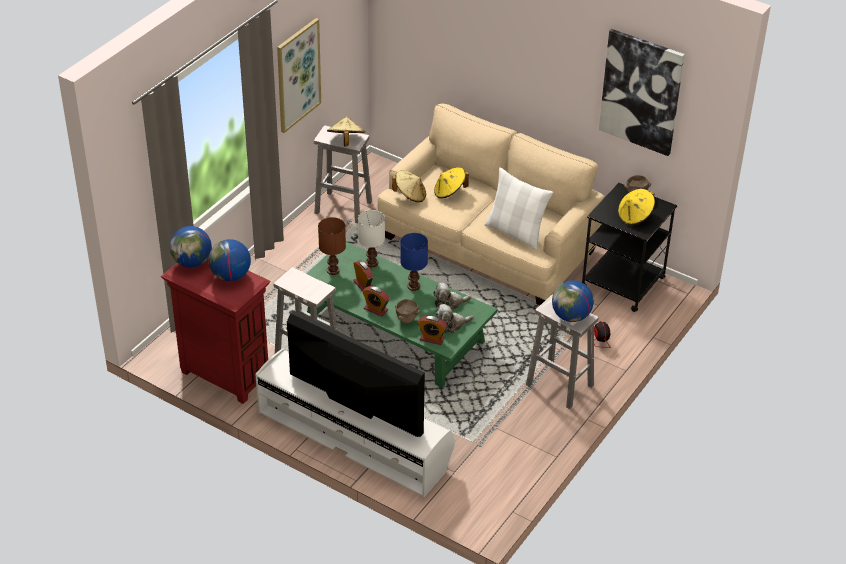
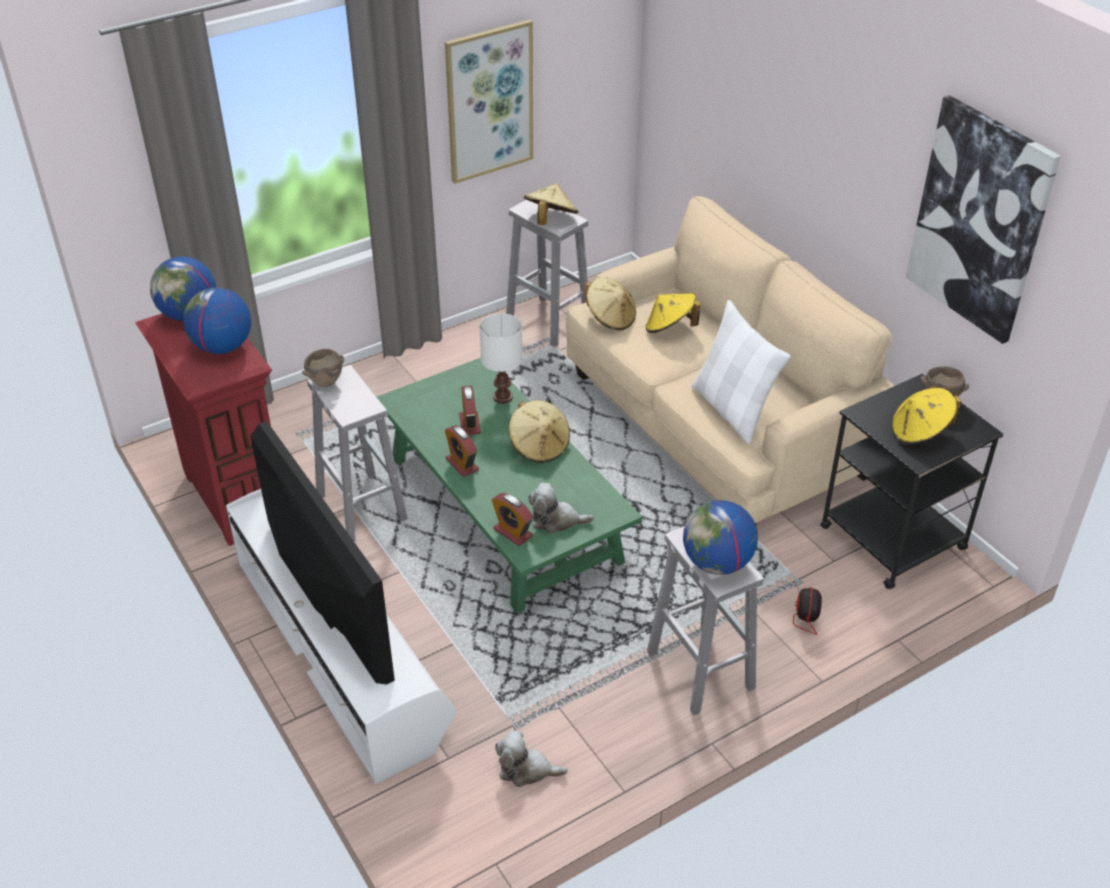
camera: 25 degrees right, 0 degrees up
brown table lamp [318,217,346,275] -> none
brown bowl [395,299,420,323] -> brown bowl moved to [302,349,344,387]
blue table lamp [400,233,428,291] -> beige hat [509,400,570,463]
plush toy [433,283,472,310] -> plush toy moved to [495,730,568,787]

